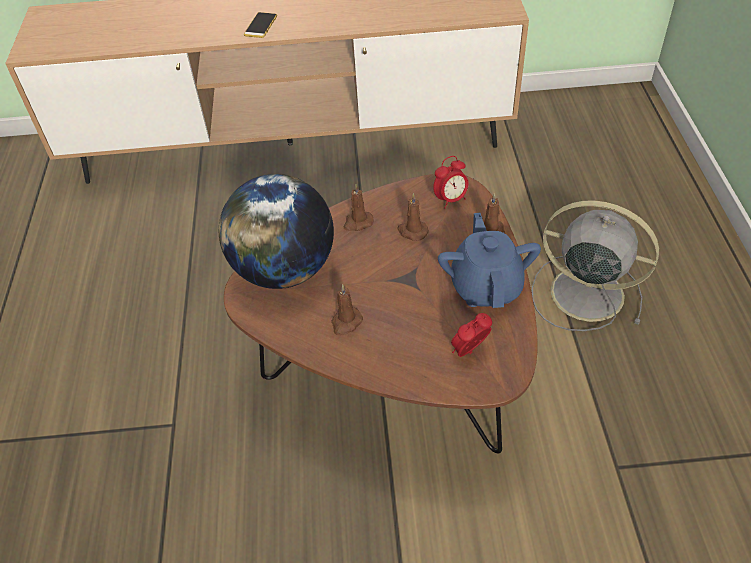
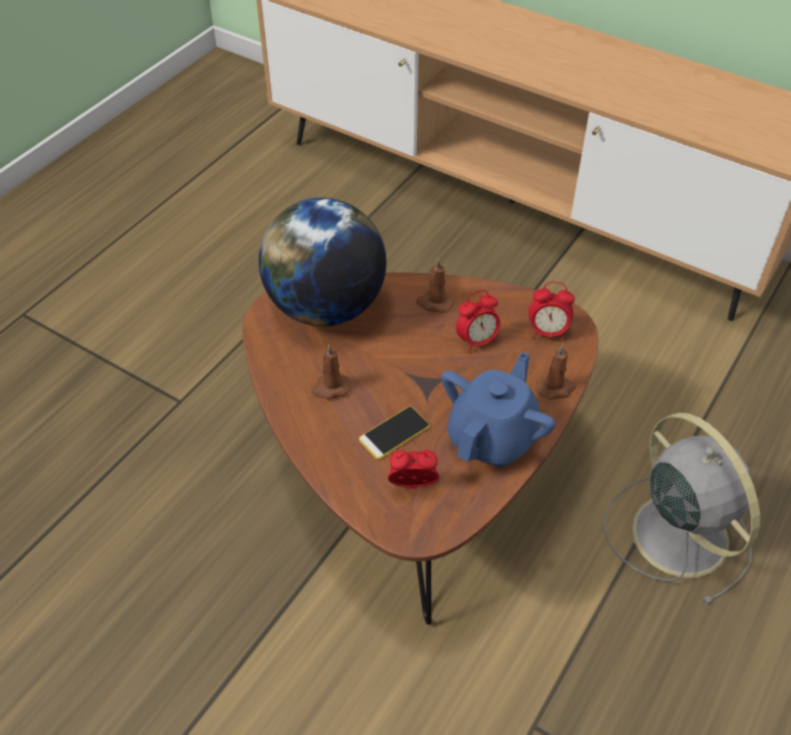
camera: 35 degrees right, 0 degrees up
phone [244,12,277,38] -> phone moved to [359,406,430,460]
brown candle [398,193,429,241] -> alarm clock [456,290,500,352]

